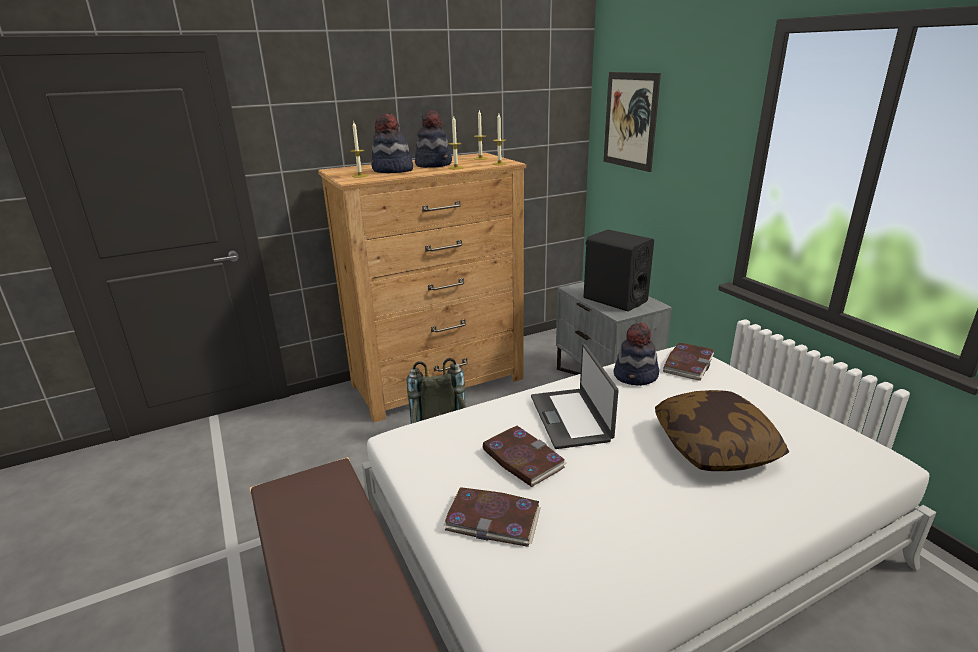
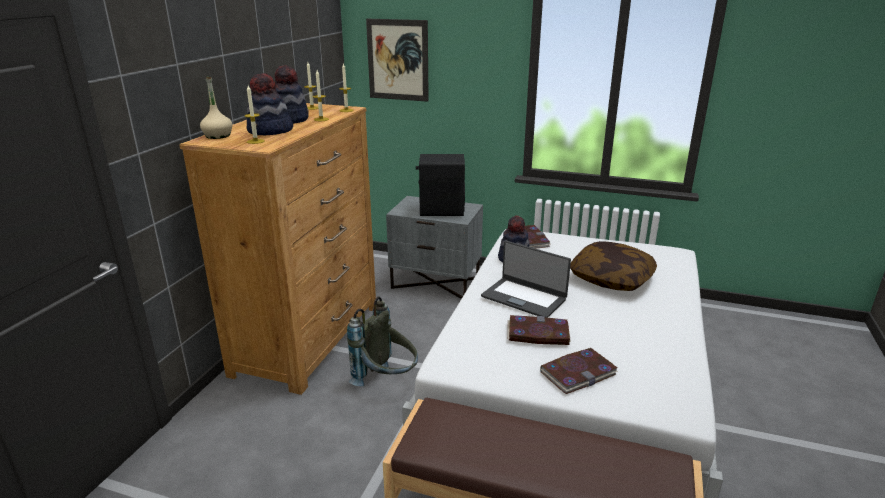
camera: 45 degrees left, 0 degrees up
none -> beige bottle [200,77,232,139]

